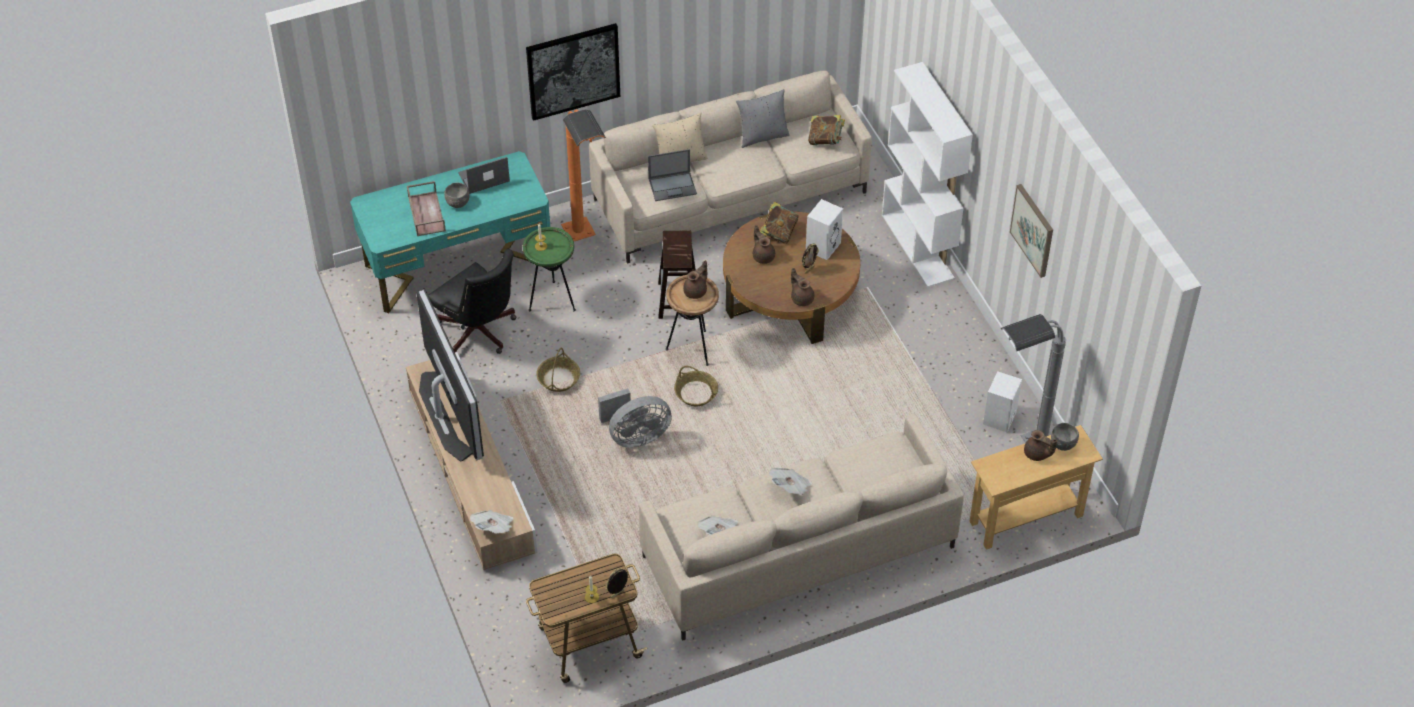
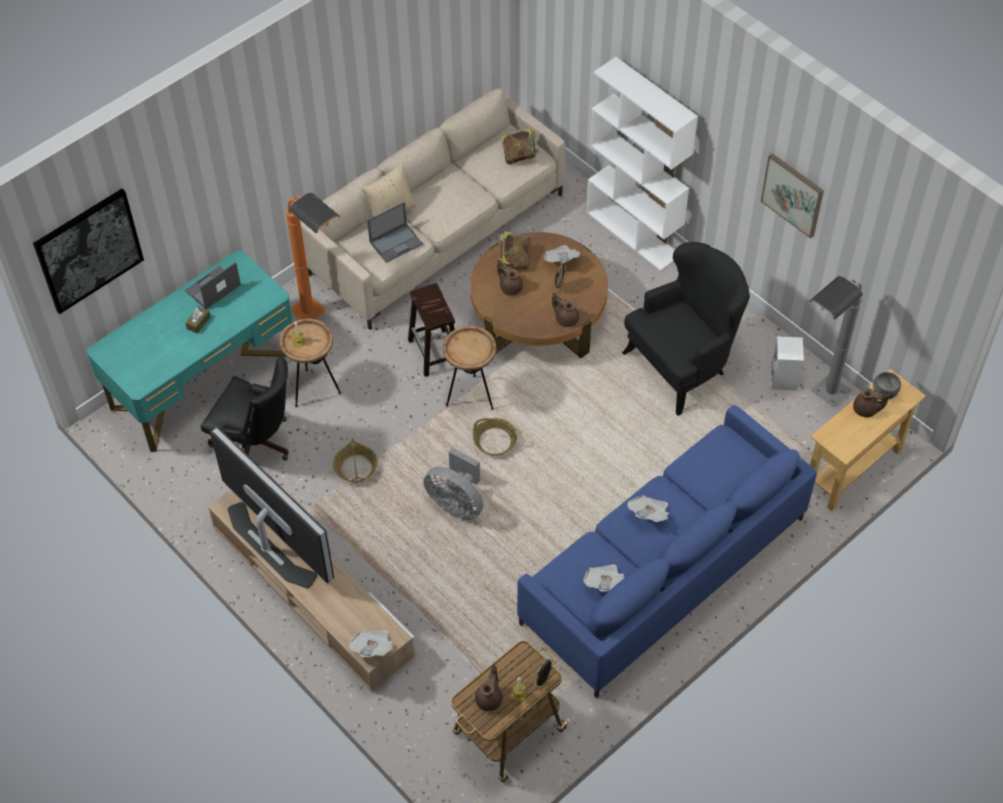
camera: 20 degrees left, 5 degrees up
brown tray [407,181,446,236] -> none
grey bowl [444,183,470,208] -> brown tissue box [186,306,210,334]
green side table [523,227,576,311] -> brown side table [280,319,341,407]
picture [526,23,620,121] -> picture moved to [33,188,144,314]
grey fan [598,388,672,447] -> grey fan turned 75 degrees clockwise [424,448,484,520]
beige sofa [639,415,964,641] -> blue sofa [517,405,817,698]
brown teapot [683,260,707,299] -> brown teapot moved to [475,665,503,711]
grey pillow [736,89,790,148] -> none
white speaker [806,199,843,260] -> newspaper [544,245,581,262]
none -> black armchair [622,242,750,416]

